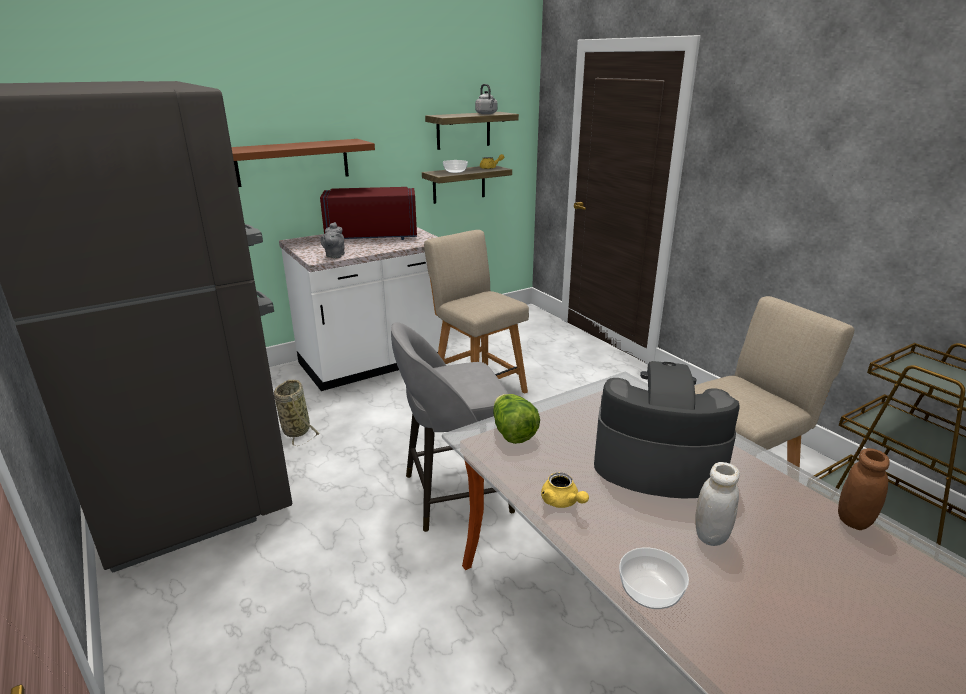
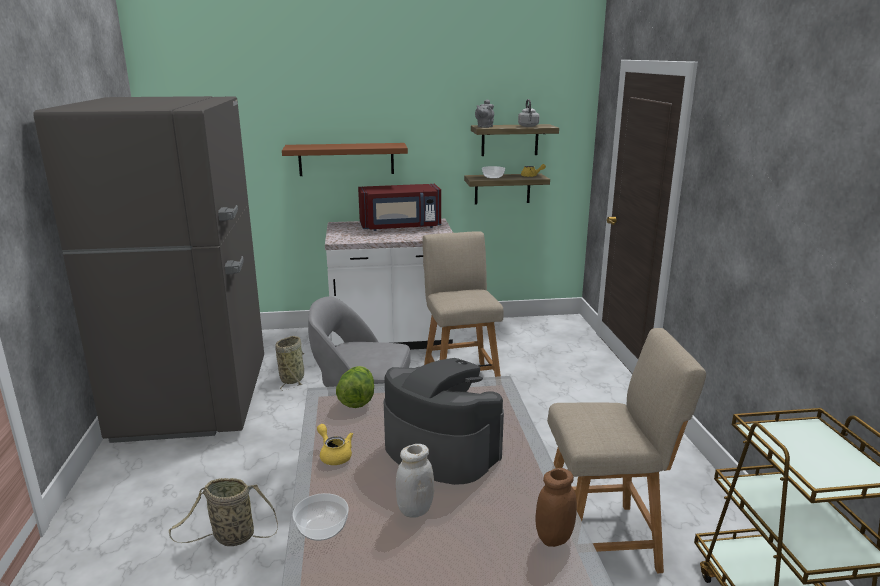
camera: 25 degrees right, 5 degrees down
red microwave [320,187,417,240] -> red microwave turned 150 degrees clockwise [358,184,441,231]
grey teapot [320,222,345,258] -> grey teapot moved to [475,100,494,128]
yellow teapot [541,472,589,508] -> yellow teapot turned 150 degrees clockwise [317,424,353,465]
none -> basket [169,478,278,546]

